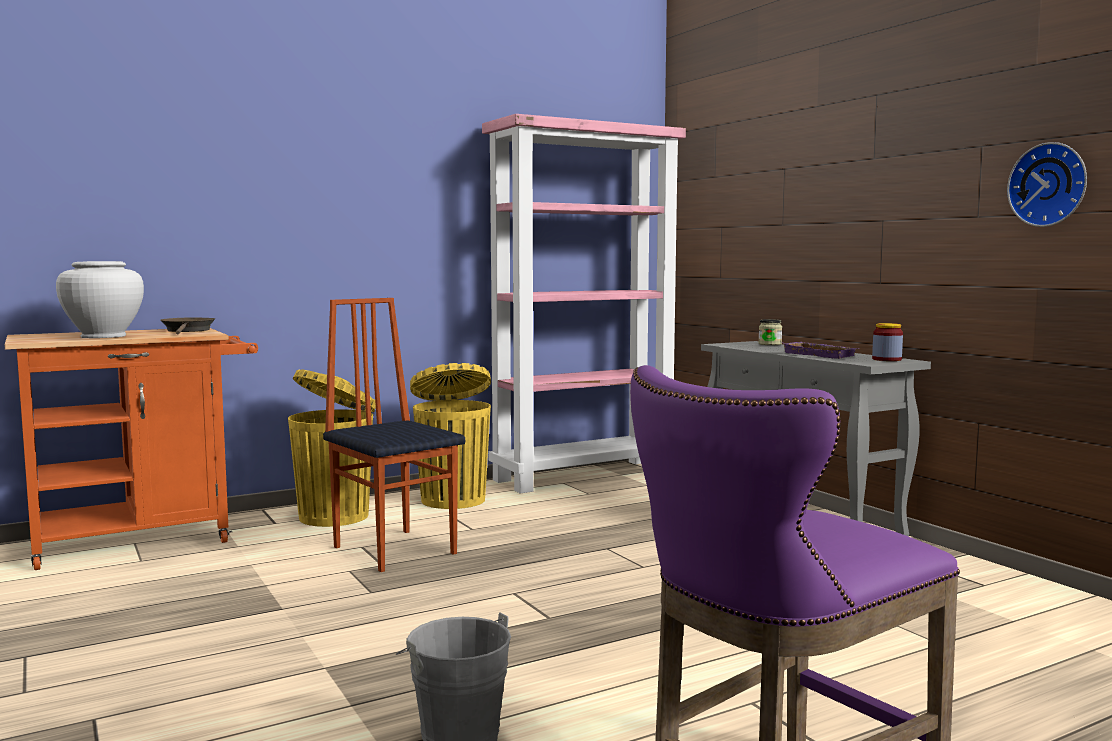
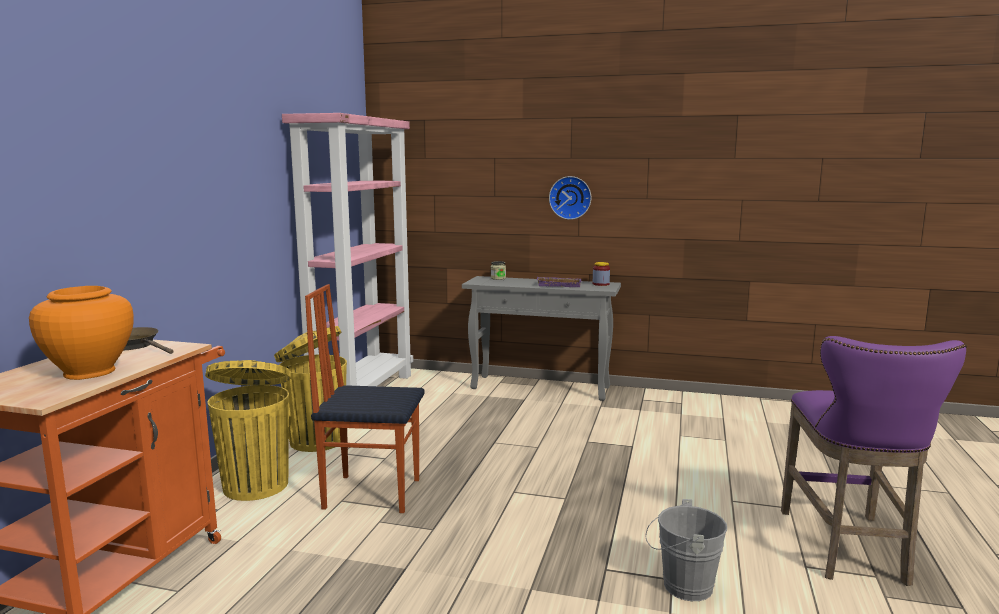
camera: 45 degrees left, 5 degrees up
white vase [56,261,144,338] -> orange vase [29,286,134,380]
wall clock [1007,142,1087,227] -> wall clock moved to [549,176,591,220]

